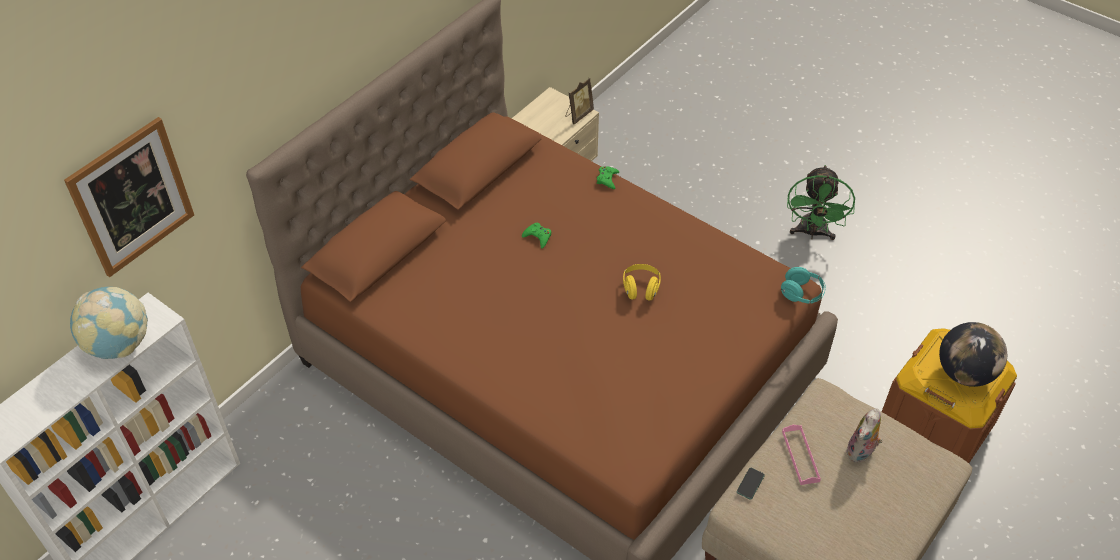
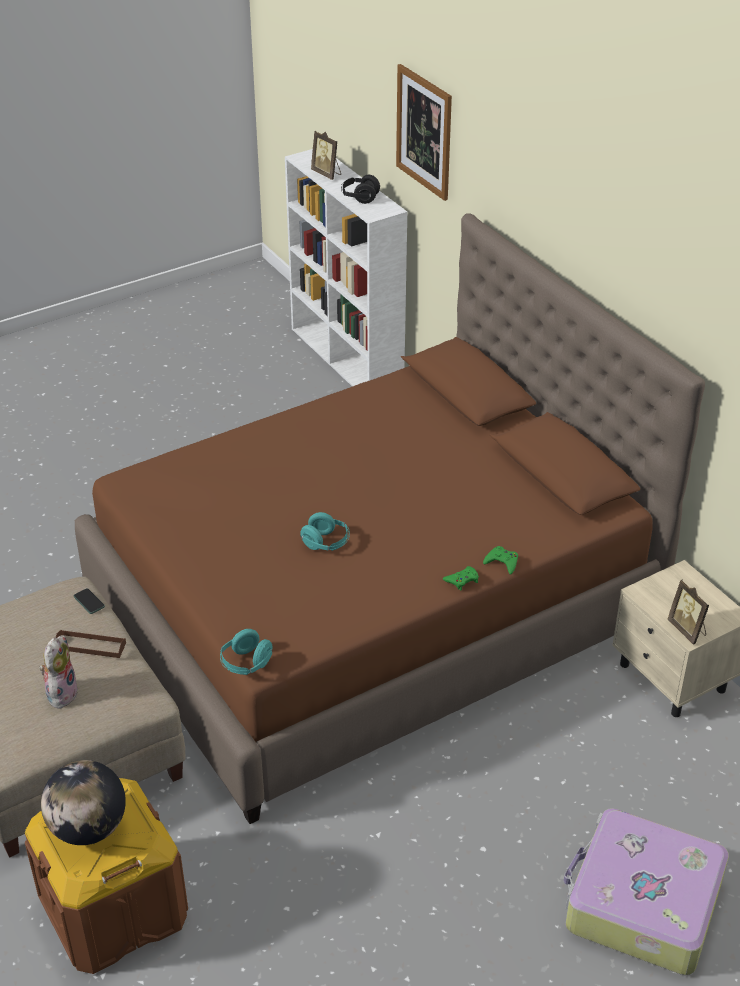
camera: 110 degrees right, 10 degrees down
globe [70,287,148,359] -> black headphones [341,175,380,204]
green game controller [522,223,551,248] -> green game controller moved to [443,566,479,590]
yellow headphones [623,264,661,300] -> turquoise headphones [300,512,350,551]
pink tray [782,425,821,485] -> brown tray [56,630,126,658]
green fan [787,165,855,240] -> none
plush toy [846,409,883,463] -> plush toy turned 45 degrees clockwise [39,635,79,709]
none -> picture frame [311,131,341,180]
none -> suitcase [564,808,729,975]

